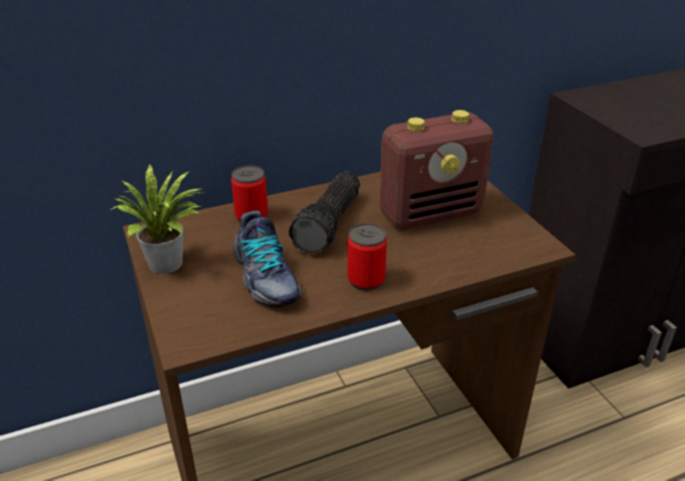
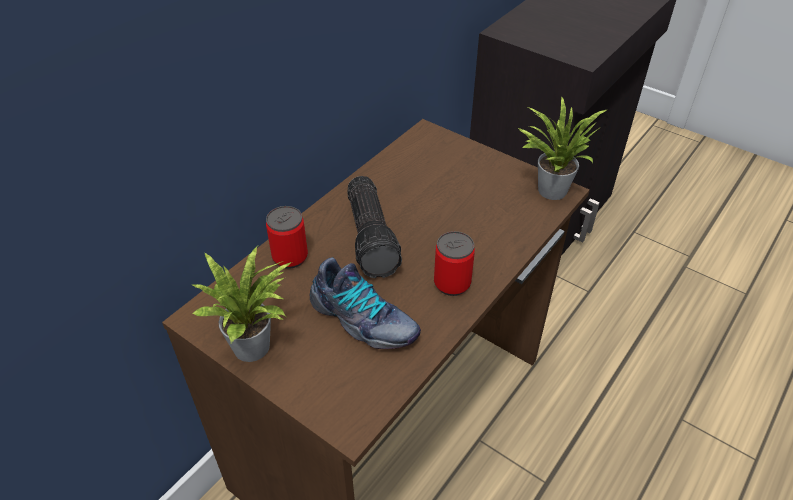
camera: 30 degrees left, 10 degrees up
radio [380,110,493,229] -> none
none -> potted plant [518,97,606,200]

